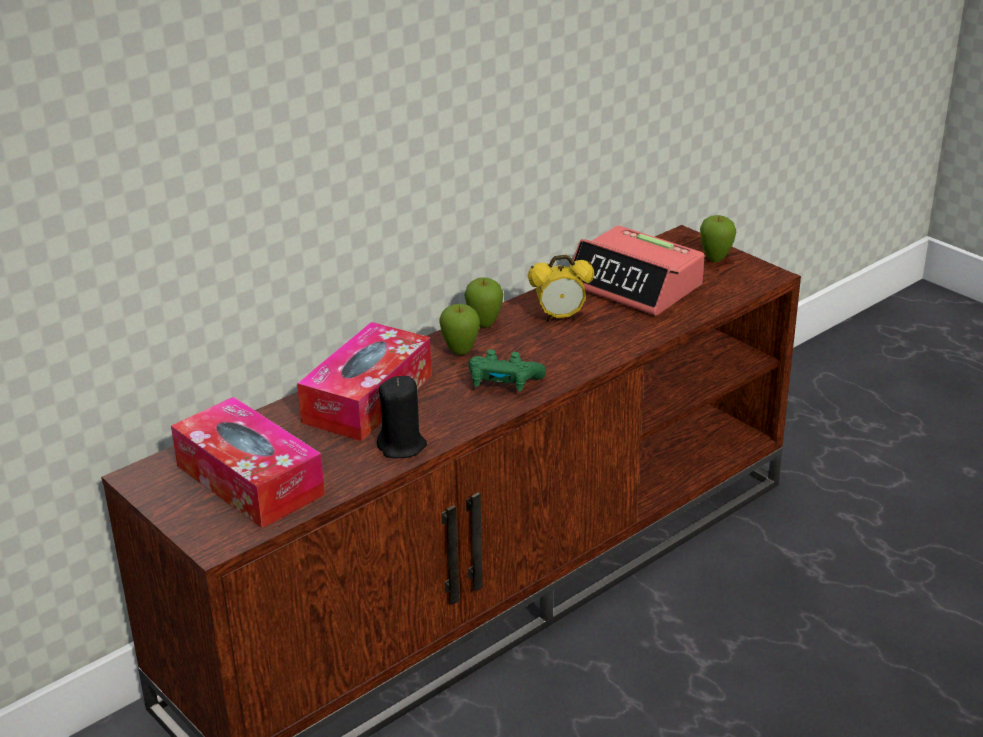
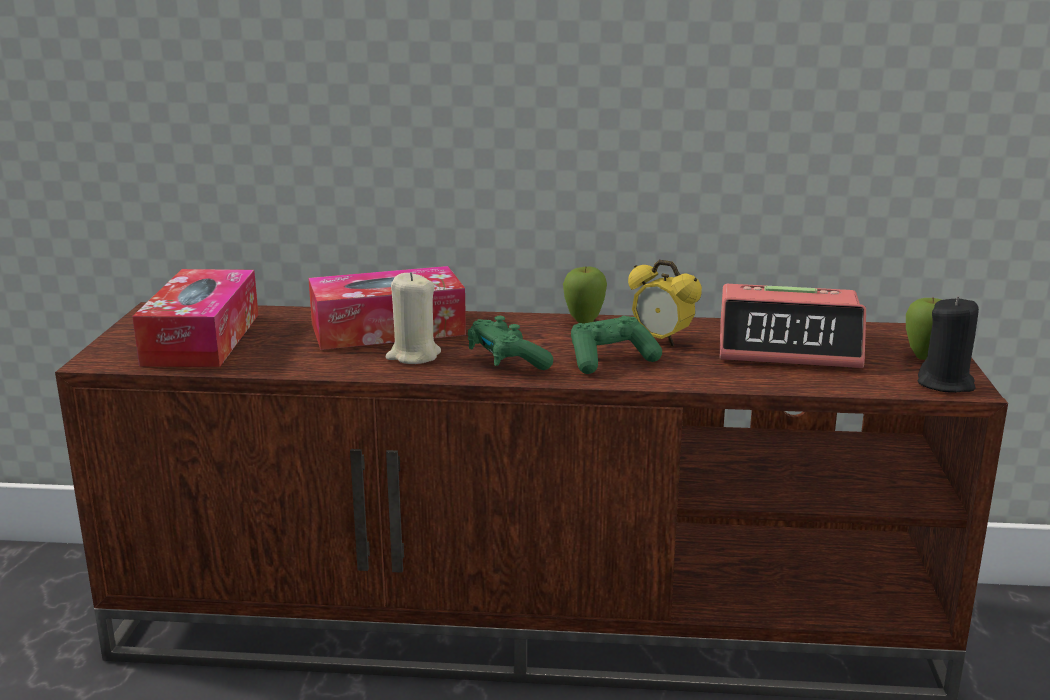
camera: 45 degrees right, 10 degrees down
black candle [377,376,427,458] -> black candle moved to [918,296,979,393]
apple [439,304,480,355] -> none
alarm clock [573,225,704,316] -> alarm clock turned 75 degrees counterclockwise [720,284,866,368]
none -> beige candle [386,272,441,364]
none -> green game controller [571,316,662,374]

